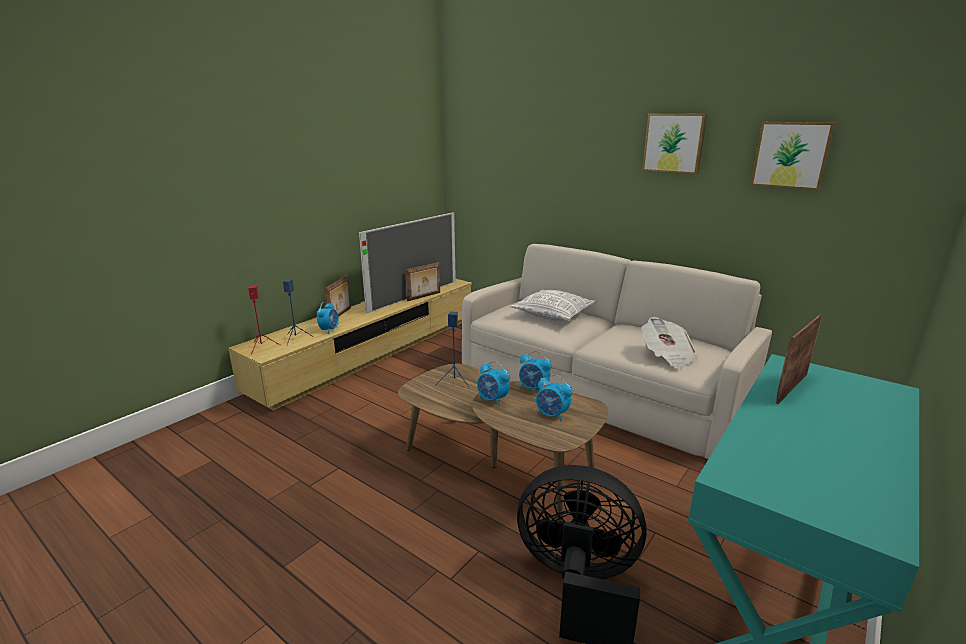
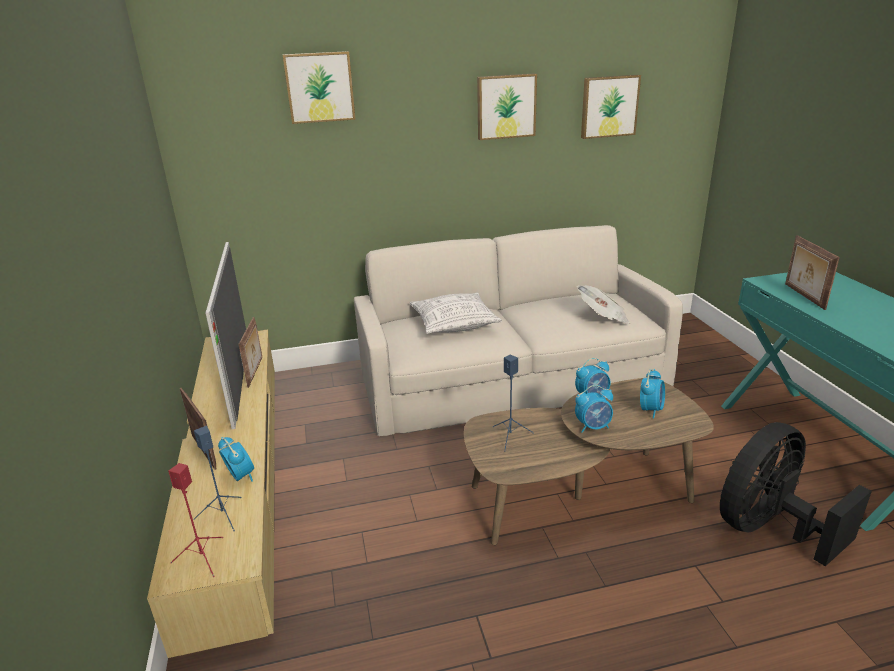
camera: 50 degrees left, 5 degrees up
alarm clock [536,375,573,422] -> alarm clock turned 45 degrees counterclockwise [640,369,665,418]
none -> picture [283,51,356,124]

